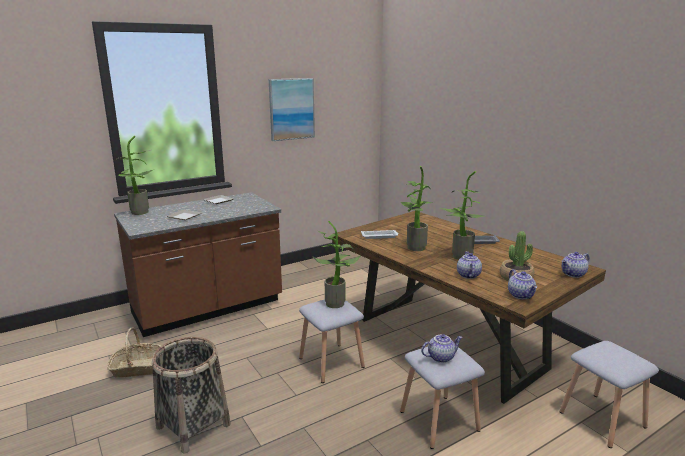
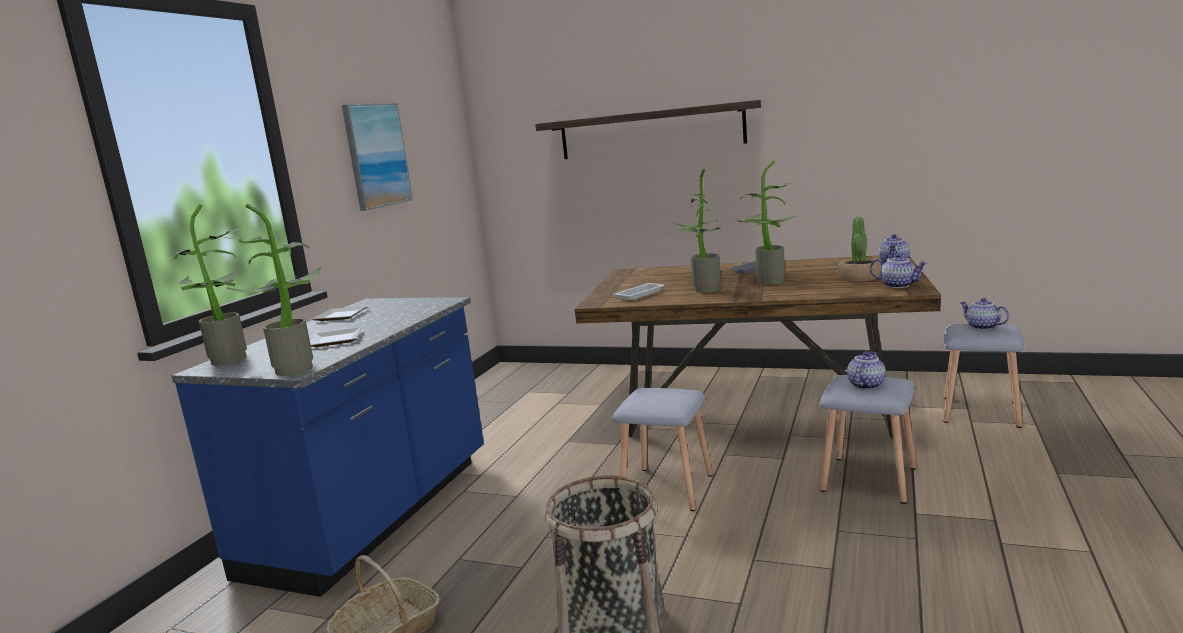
camera: 35 degrees left, 5 degrees down
brown counter [114,192,282,337] -> blue counter [172,297,484,597]
potted plant [312,221,361,308] -> potted plant moved to [225,203,322,376]
teapot [457,252,482,279] -> teapot moved to [959,298,1009,330]
none -> shelf [535,100,761,159]

